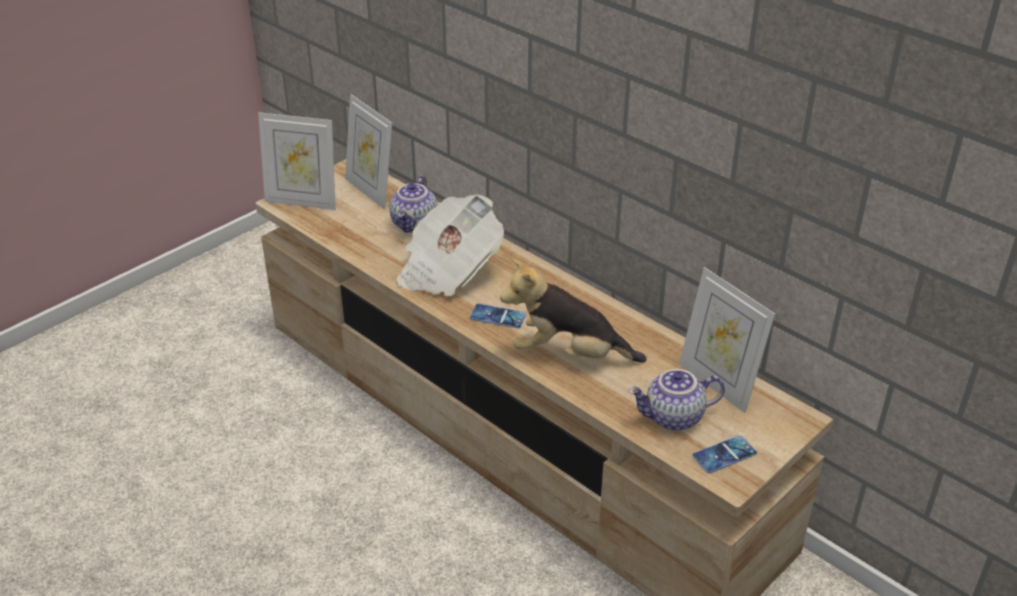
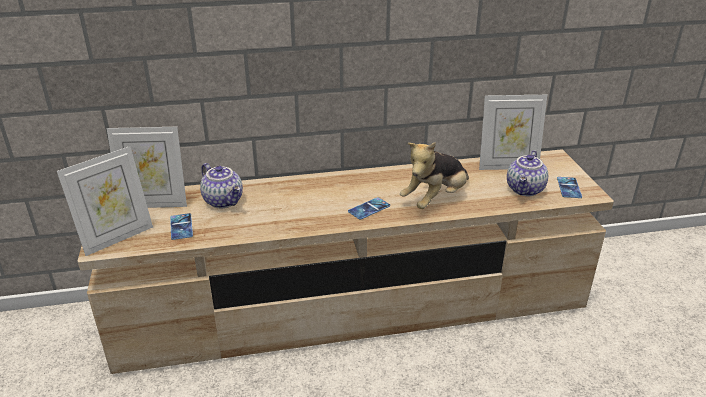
camera: 55 degrees left, 5 degrees down
newspaper [396,195,504,296] -> none
none -> phone [170,213,193,240]

